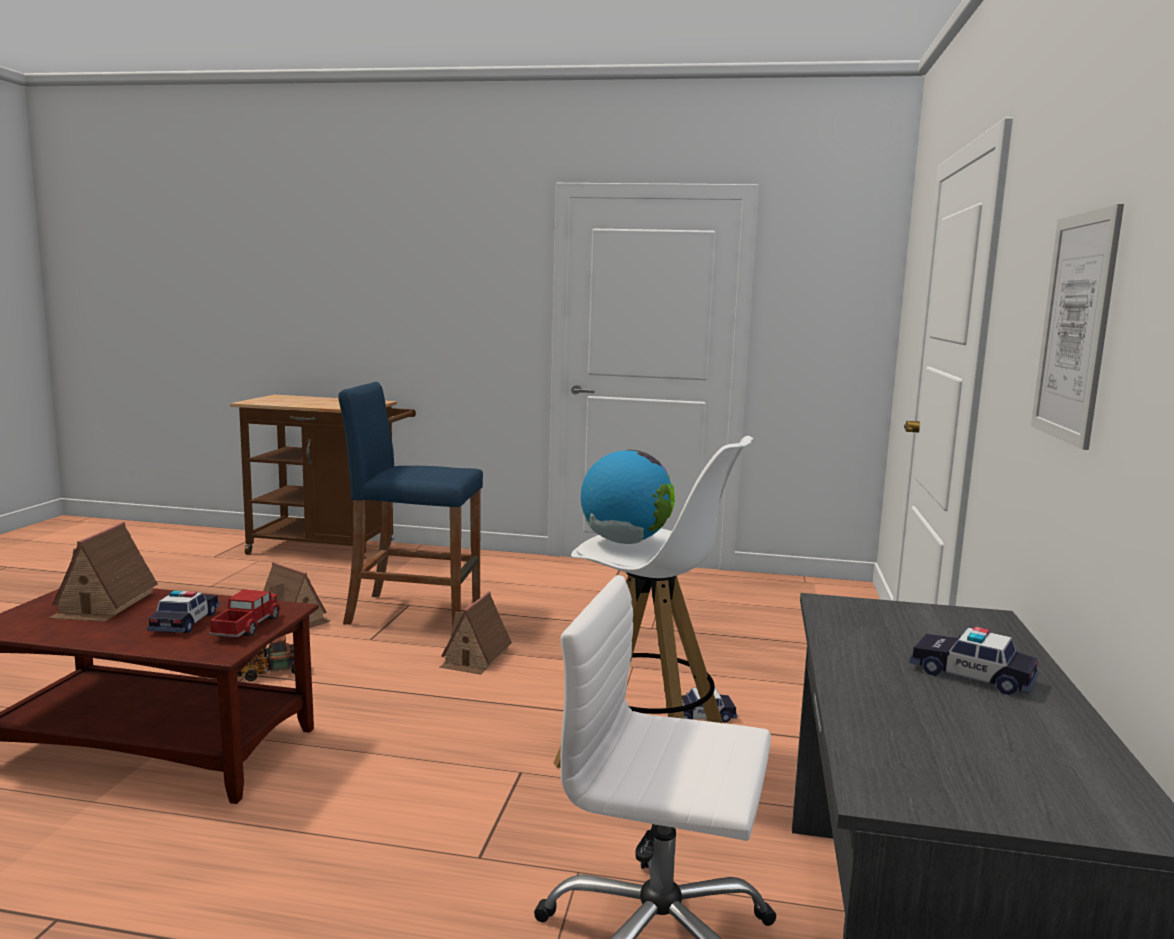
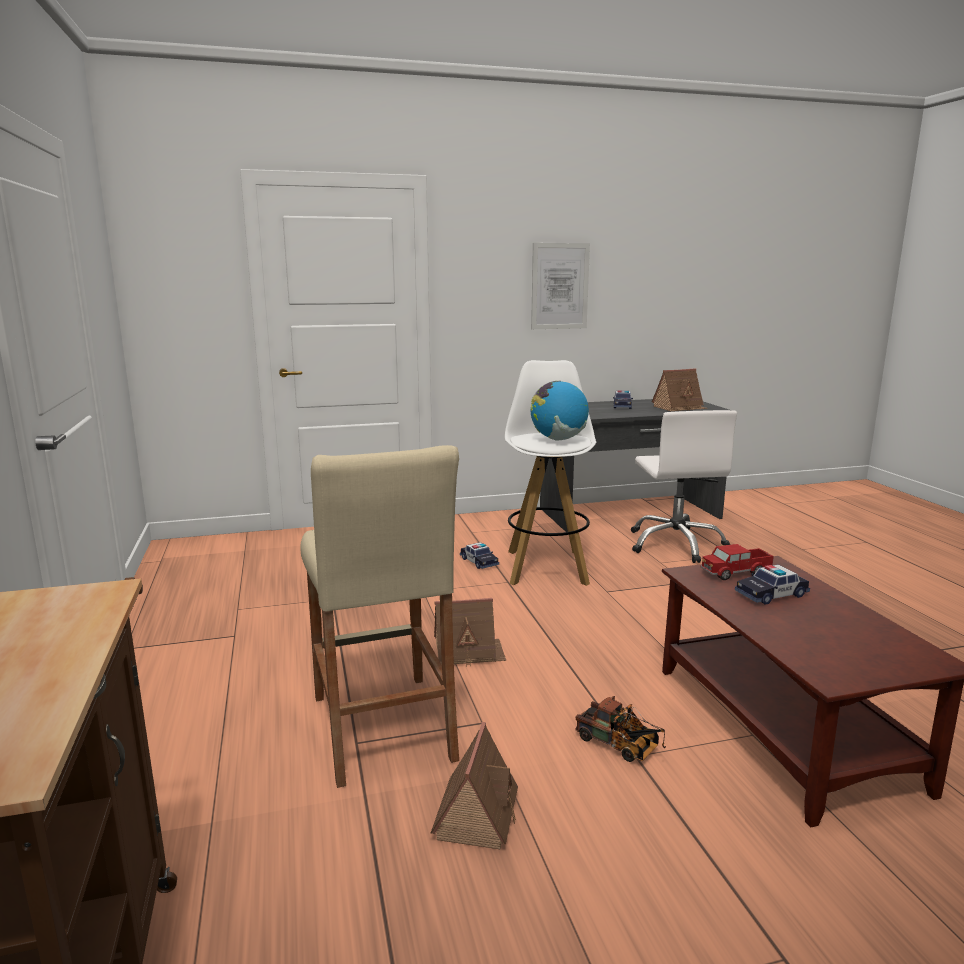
camera: 115 degrees left, 5 degrees up
toy house [49,522,158,622] -> toy house moved to [652,368,707,412]
blue stool [338,382,483,628] -> beige stool [300,445,459,788]

